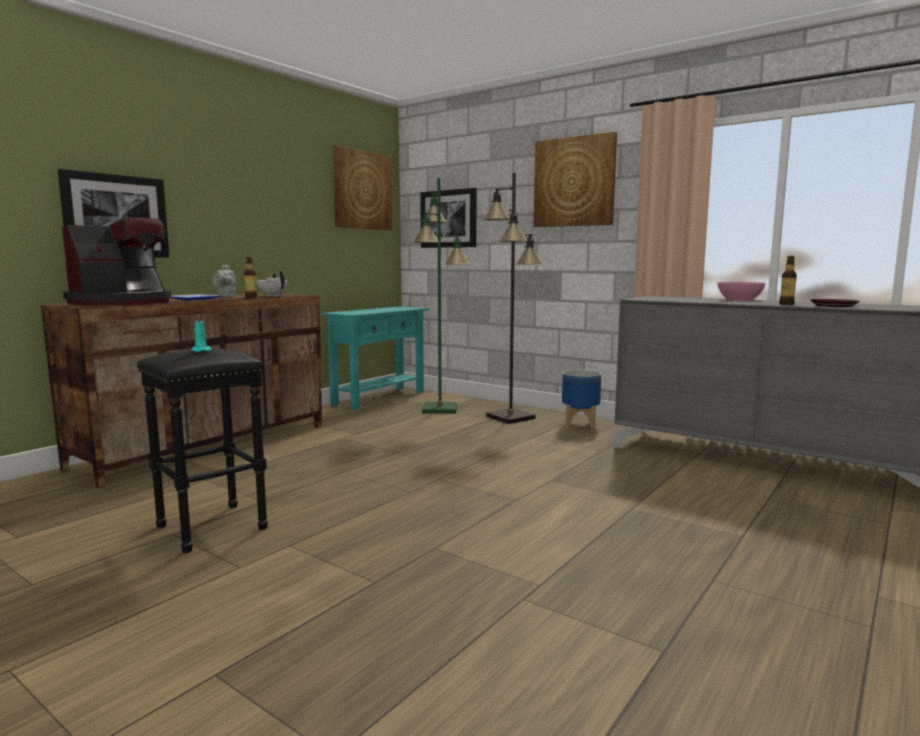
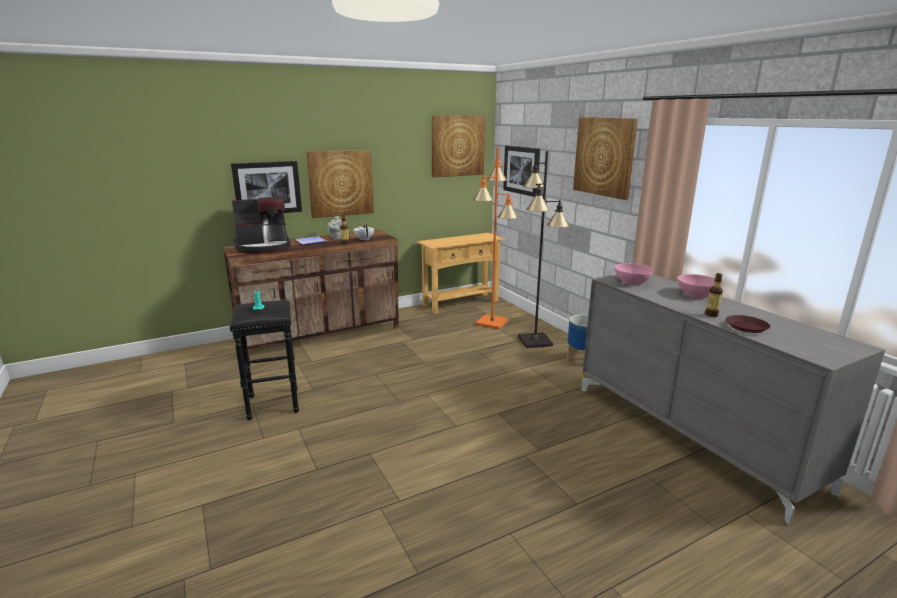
camera: 25 degrees right, 10 degrees up
turquoise console table [320,306,429,410] -> beige console table [417,233,505,314]
green floor lamp [413,177,471,414] -> orange floor lamp [473,147,519,330]
none -> picture [306,150,374,218]
none -> pink bowl [615,263,653,285]

